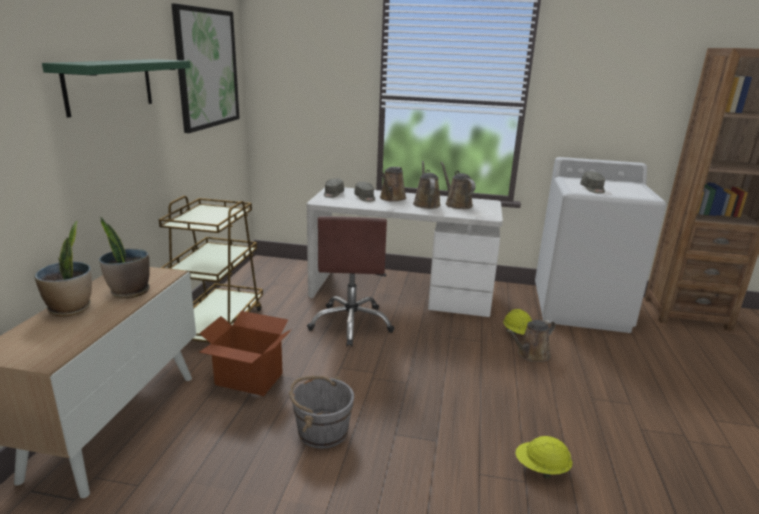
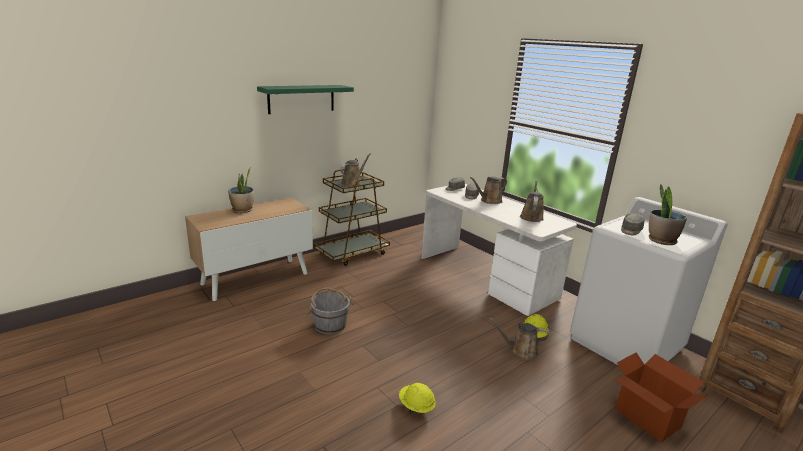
camera: 40 degrees right, 0 degrees up
potted plant [99,217,150,299] -> potted plant moved to [649,184,687,245]
picture [171,3,240,133] -> none
cardboard box [199,311,292,396] -> cardboard box moved to [615,352,708,442]
brown office chair [307,216,395,347] -> none
brown watering can [413,161,441,209] -> brown watering can moved to [340,153,371,186]

